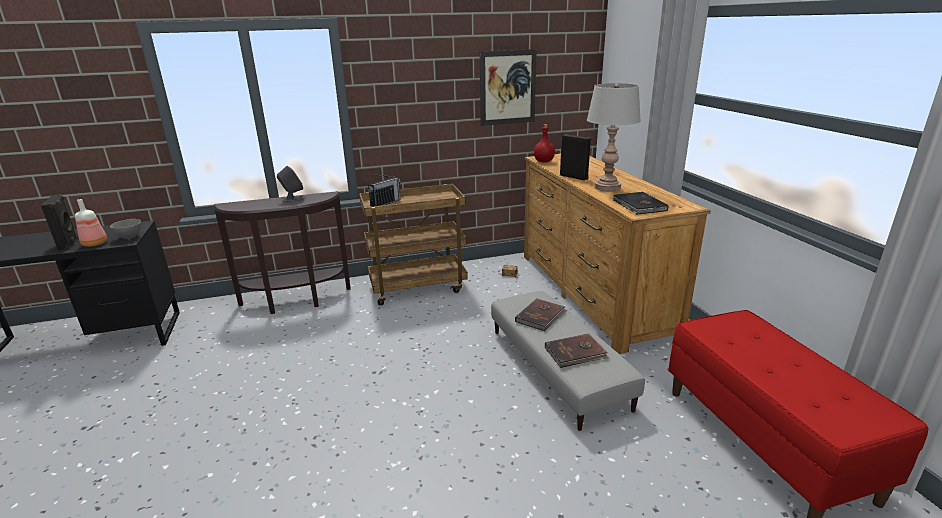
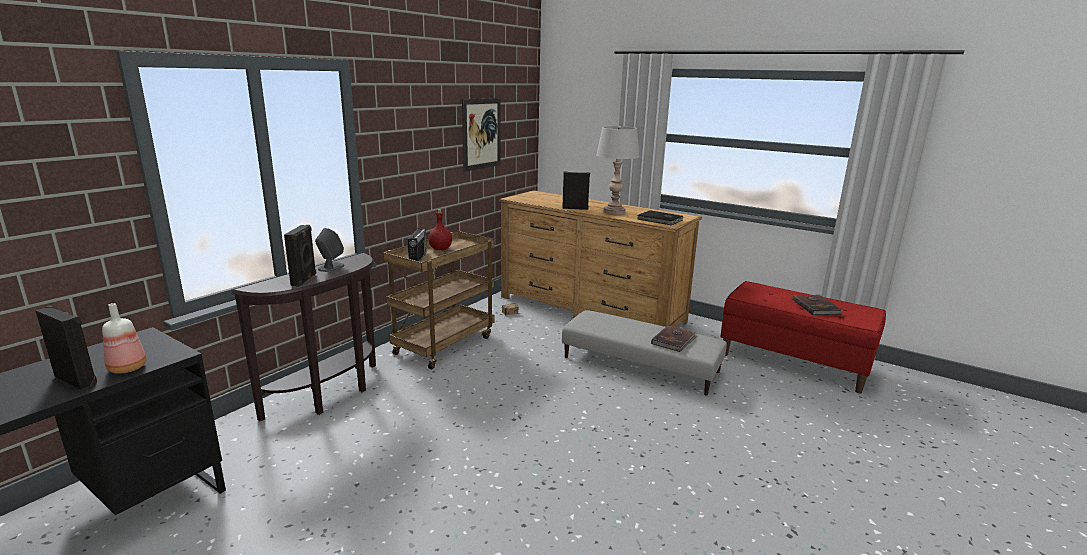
camera: 40 degrees left, 5 degrees down
grey bowl [110,219,141,239] -> none
brown book [515,298,567,331] -> brown book moved to [792,295,842,315]
red bottle [534,124,555,163] -> red bottle moved to [428,209,452,250]
none -> black speaker [284,225,317,287]

